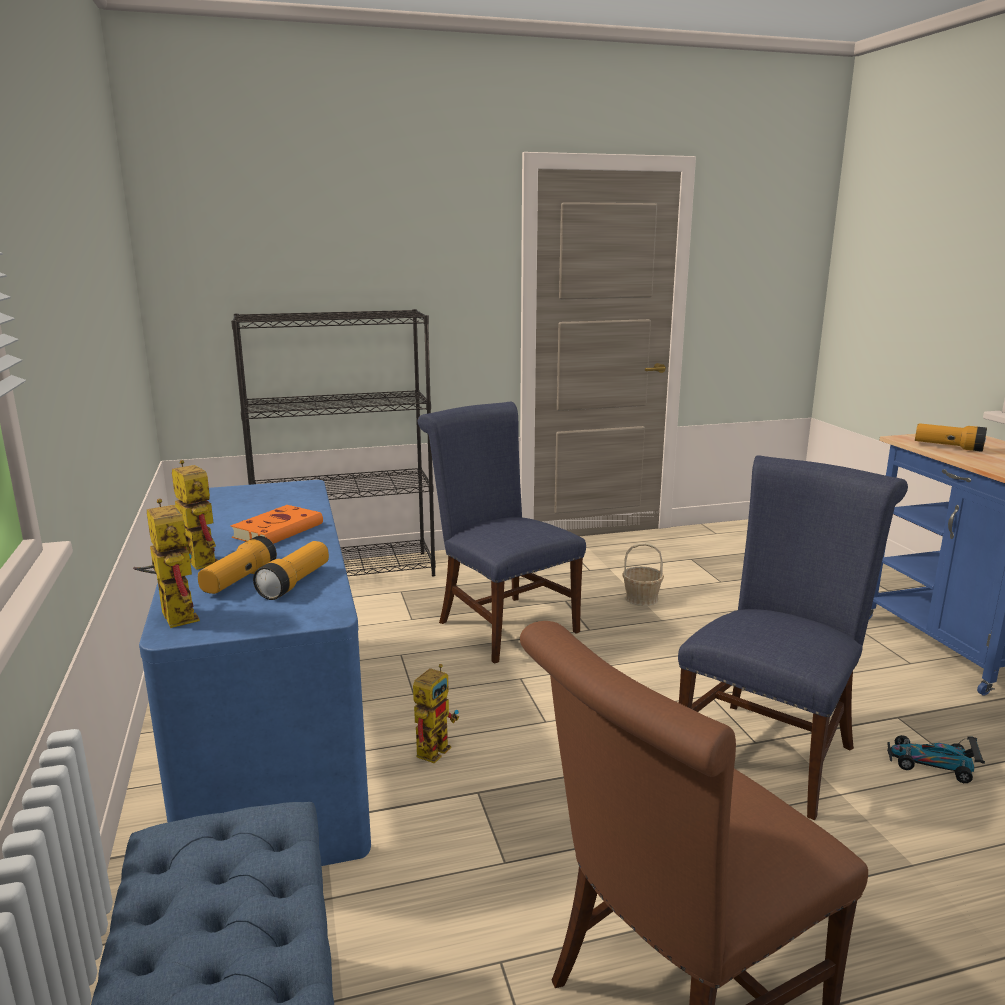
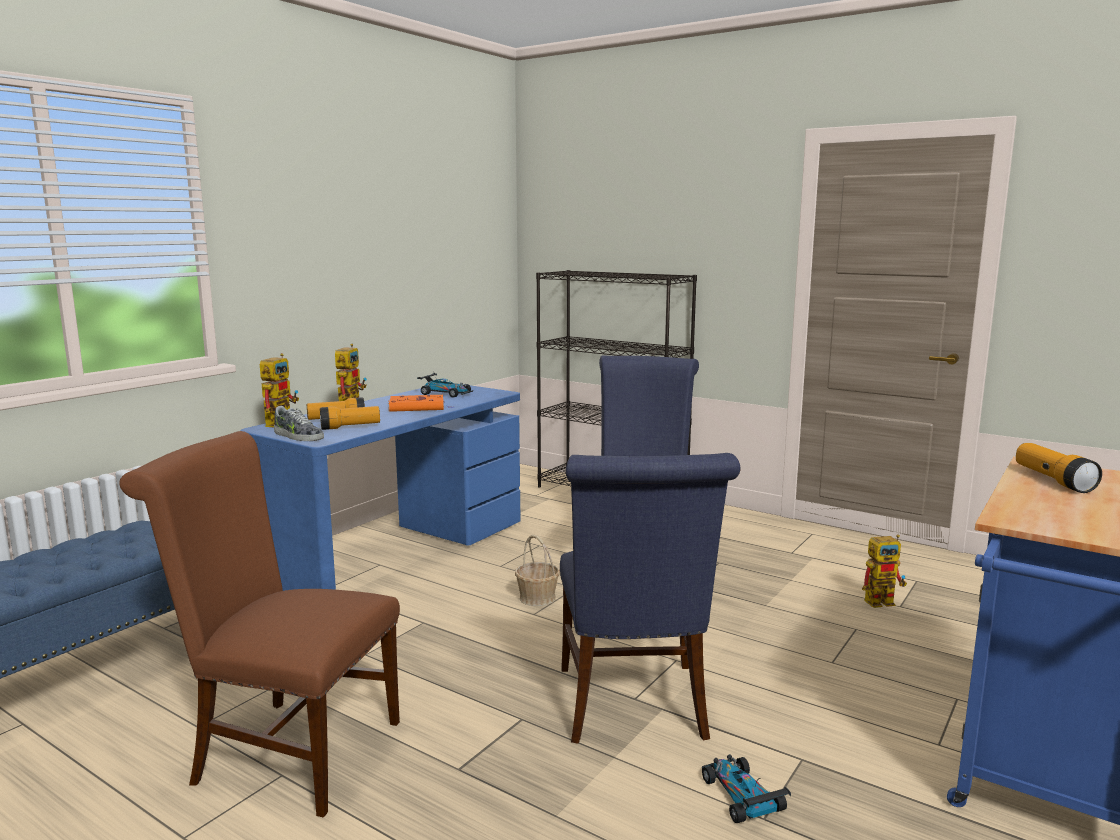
camera: 50 degrees right, 5 degrees down
toy robot [413,664,459,764] -> toy robot moved to [862,534,907,608]
basket [622,543,664,606] -> basket moved to [515,535,560,606]
blue chair [678,455,908,820] -> blue chair turned 90 degrees clockwise [560,453,741,743]
none -> shoe [274,406,324,441]
none -> toy car [417,370,473,398]

